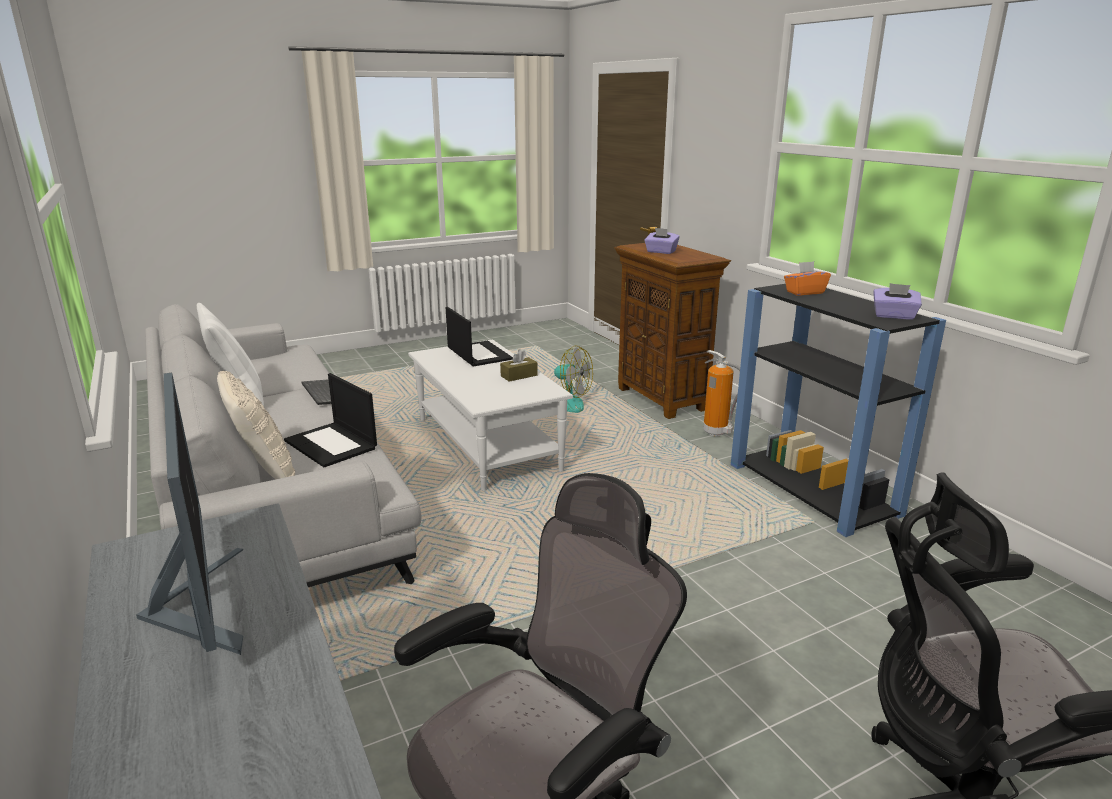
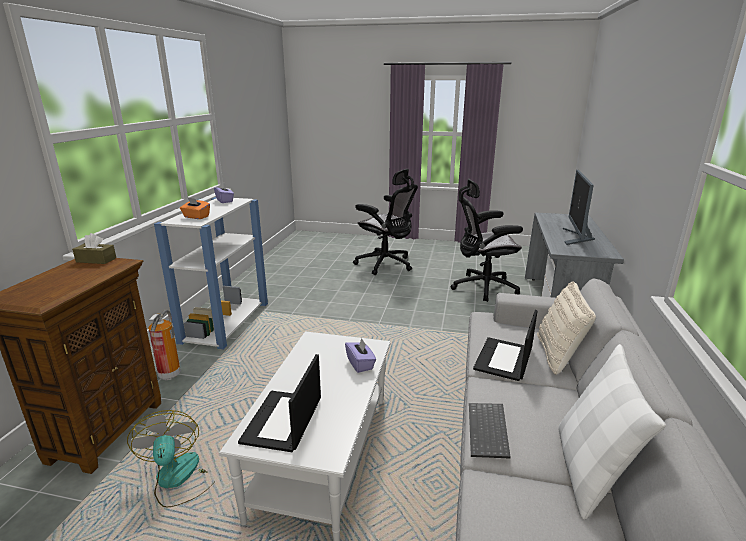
camera: 140 degrees left, 0 degrees up
laptop [284,373,377,467] -> laptop turned 150 degrees counterclockwise [473,310,538,381]
brown tissue box [500,349,538,382] -> brown tissue box moved to [72,233,116,264]
purple tissue box [644,228,680,254] -> purple tissue box moved to [345,338,376,373]
black bookcase [731,284,946,537] -> white bookcase [154,197,268,350]

